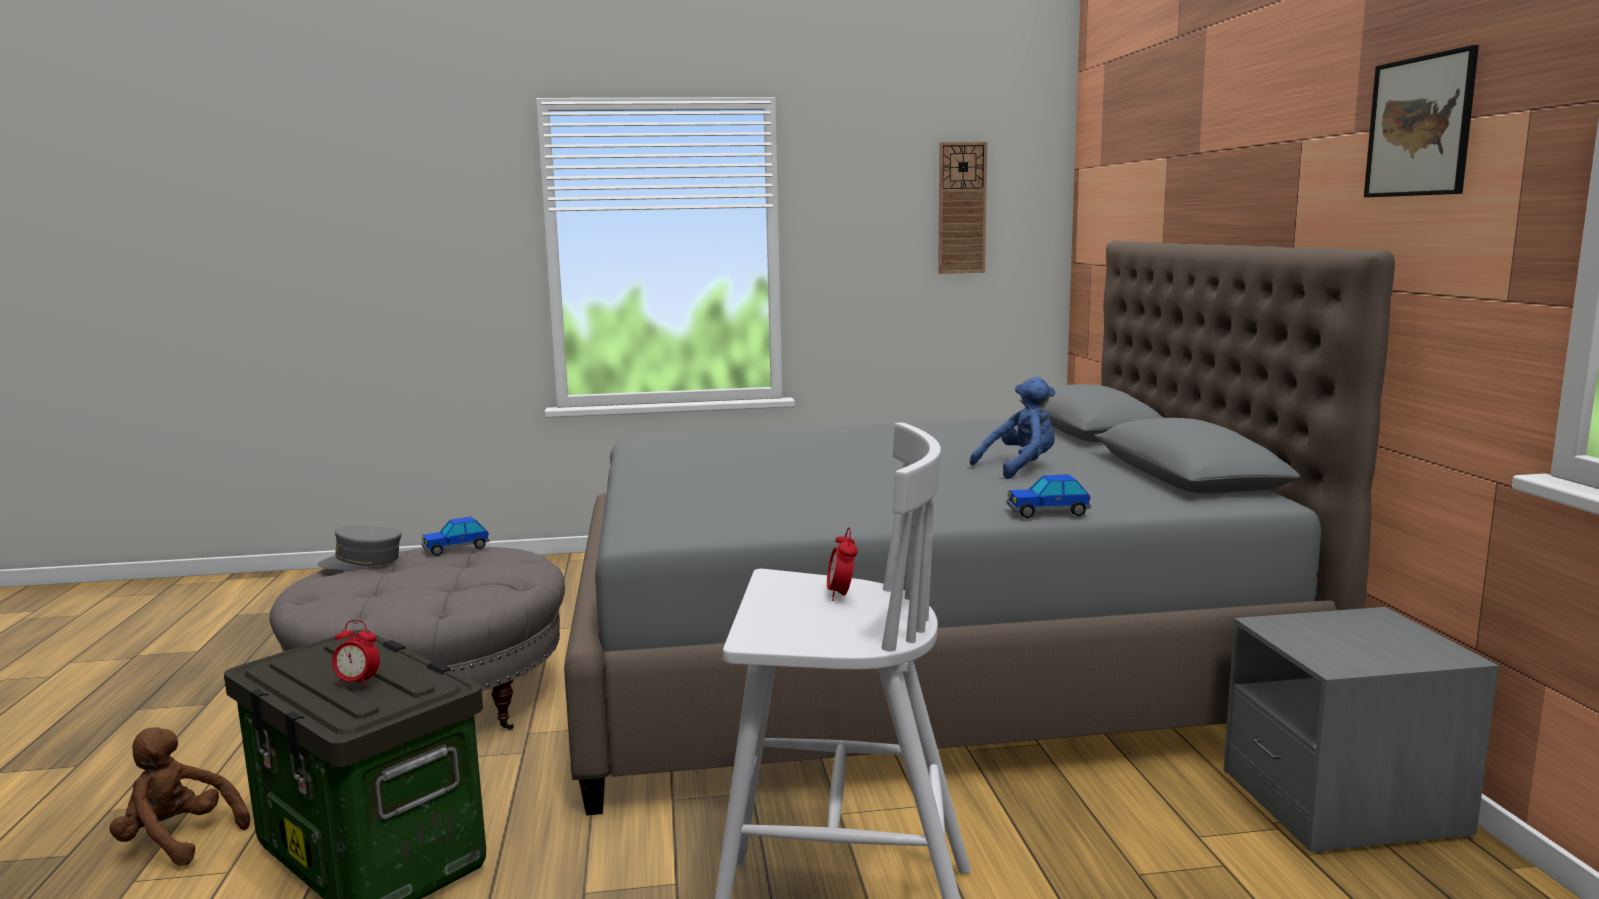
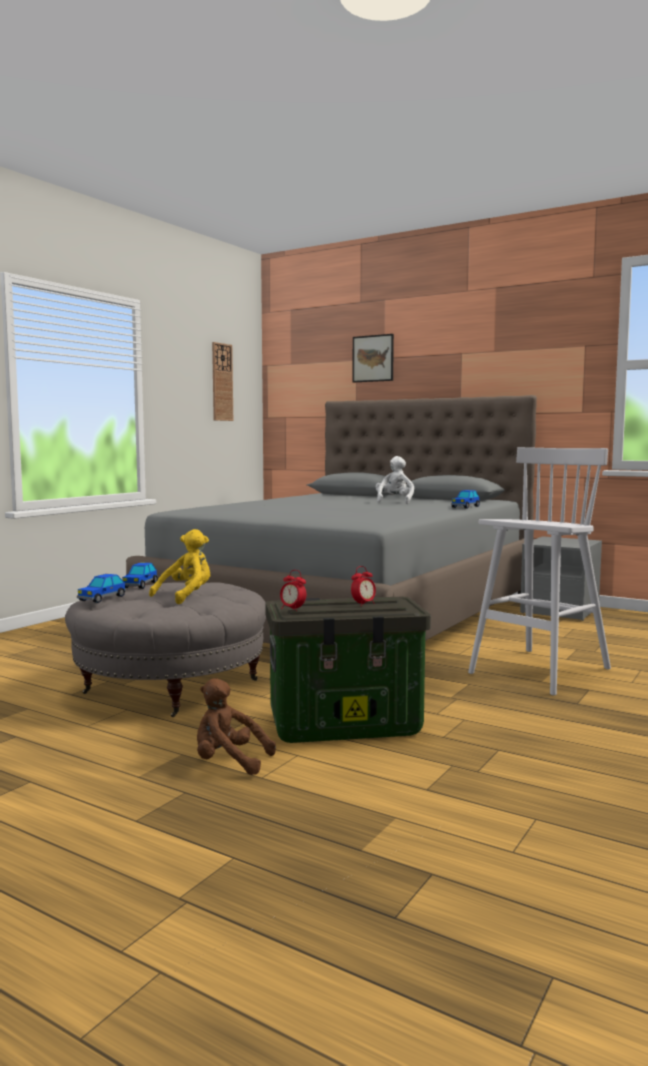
camera: 50 degrees left, 5 degrees down
brown plush toy [109,727,250,866] -> brown plush toy turned 45 degrees clockwise [197,679,276,775]
grey cap [317,525,402,569] -> toy car [77,574,126,603]
alarm clock [827,527,858,601] -> alarm clock moved to [280,570,306,611]
blue plush toy [970,377,1055,479] -> white plush toy [376,456,414,504]
picture [1364,45,1479,197] -> picture moved to [352,334,394,382]
none -> yellow plush toy [149,529,210,604]

